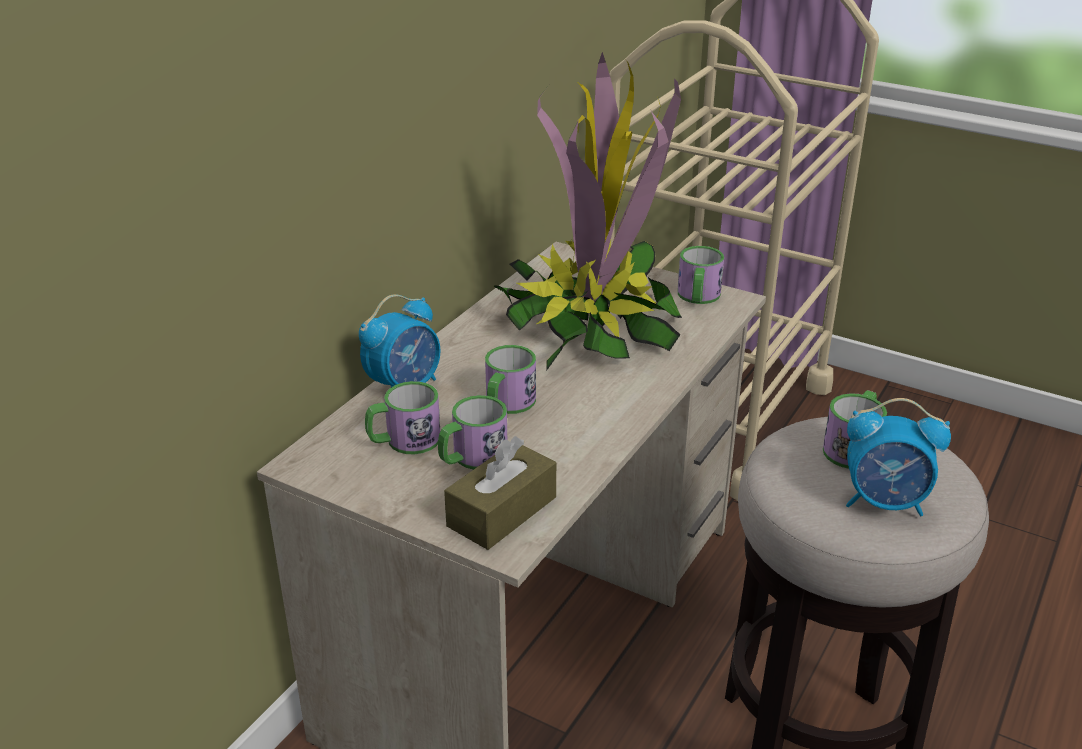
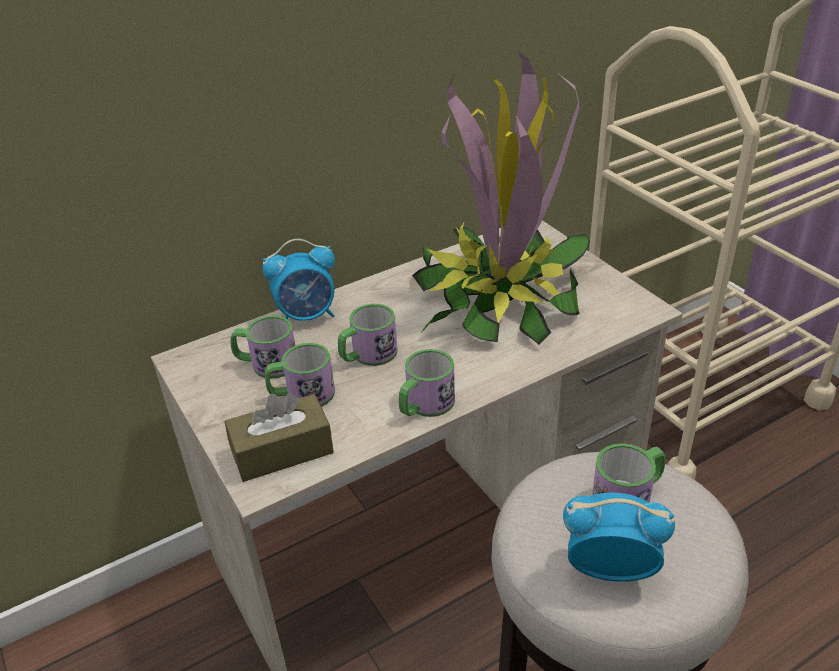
camera: 30 degrees right, 5 degrees up
mug [677,246,724,304] -> mug moved to [399,349,455,417]
alarm clock [846,398,951,516] -> alarm clock turned 150 degrees clockwise [563,493,675,582]

